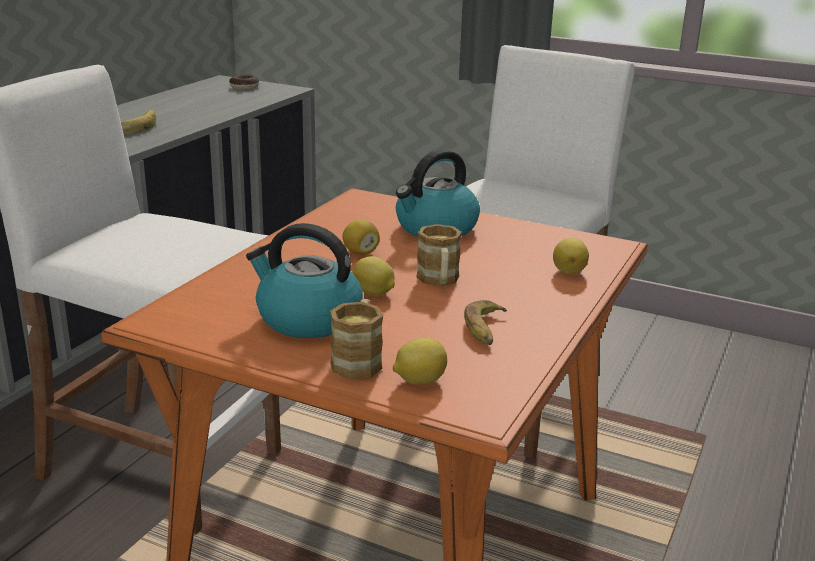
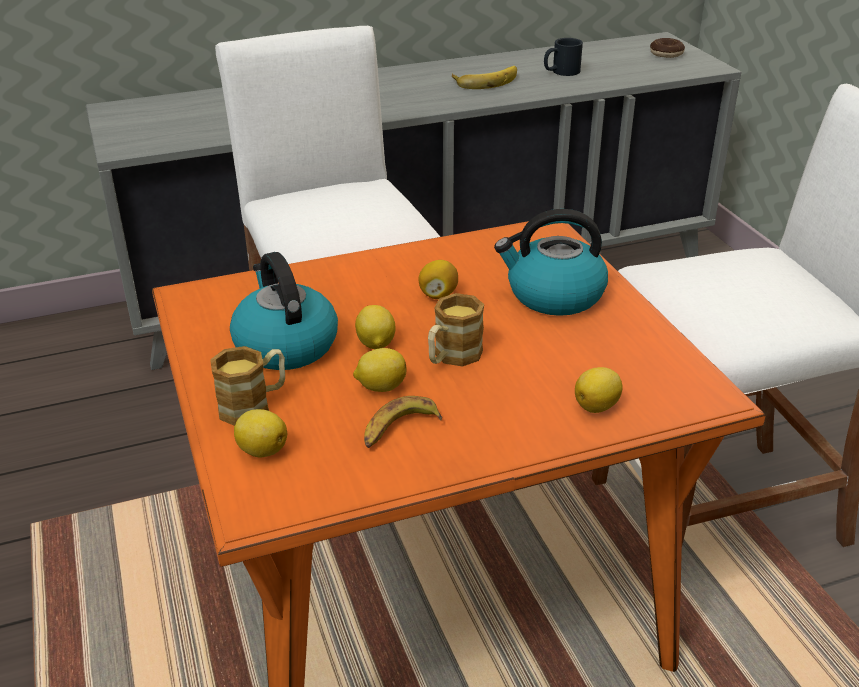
camera: 45 degrees right, 10 degrees up
none -> lemon [353,348,407,392]
none -> black mug [544,38,583,76]

